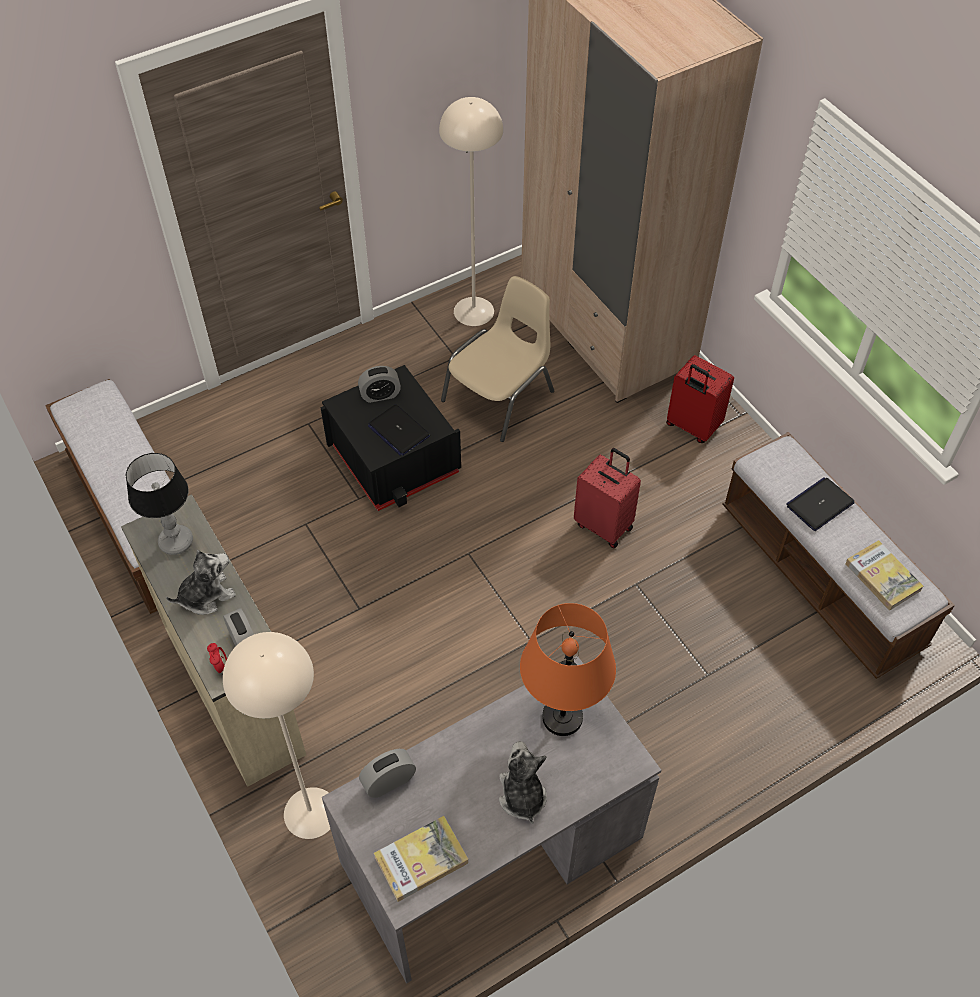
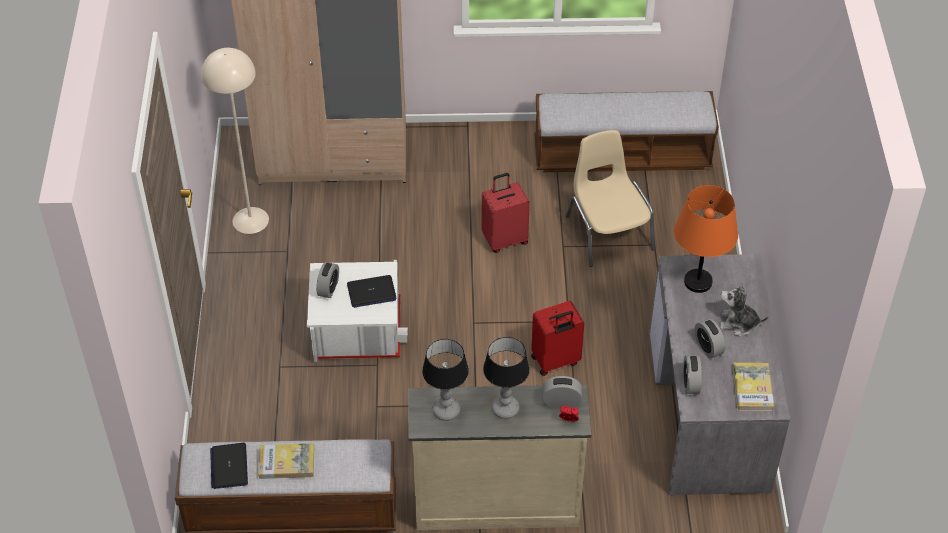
camera: 60 degrees left, 5 degrees down
plush toy [166,550,236,615] -> table lamp [483,337,530,419]
beige floor lamp [223,632,330,839] -> none
black storage box [320,365,461,511] -> white storage box [307,260,408,362]
beige chair [441,276,554,442] -> beige chair moved to [566,130,655,267]
red suitcase [666,355,734,443] -> red suitcase moved to [531,301,584,376]
laptop [786,477,855,531] -> laptop moved to [210,443,248,489]
book [845,540,924,610] -> book moved to [258,443,314,479]
none -> alarm clock [694,319,725,358]

